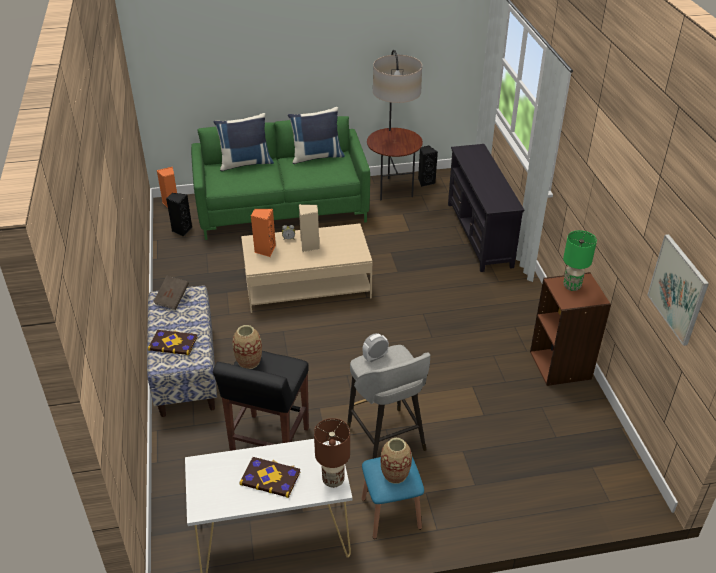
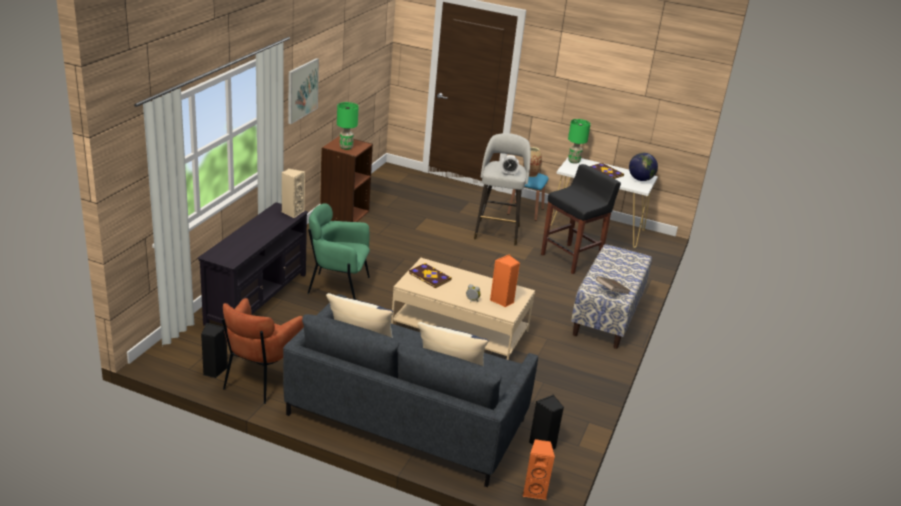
camera: 150 degrees left, 10 degrees down
book [148,330,197,355] -> book moved to [409,263,452,288]
green sofa [191,116,370,240] -> grey sofa [283,294,538,487]
vase [232,325,262,369] -> none
beige speaker [299,204,320,252] -> beige speaker moved to [281,168,305,218]
brown table lamp [314,418,350,488] -> green table lamp [568,119,591,164]
floor lamp [367,50,423,200] -> brown armchair [222,298,304,404]
picture [647,234,709,346] -> picture moved to [288,58,319,124]
none -> green armchair [307,203,370,300]
none -> globe [629,153,658,181]

